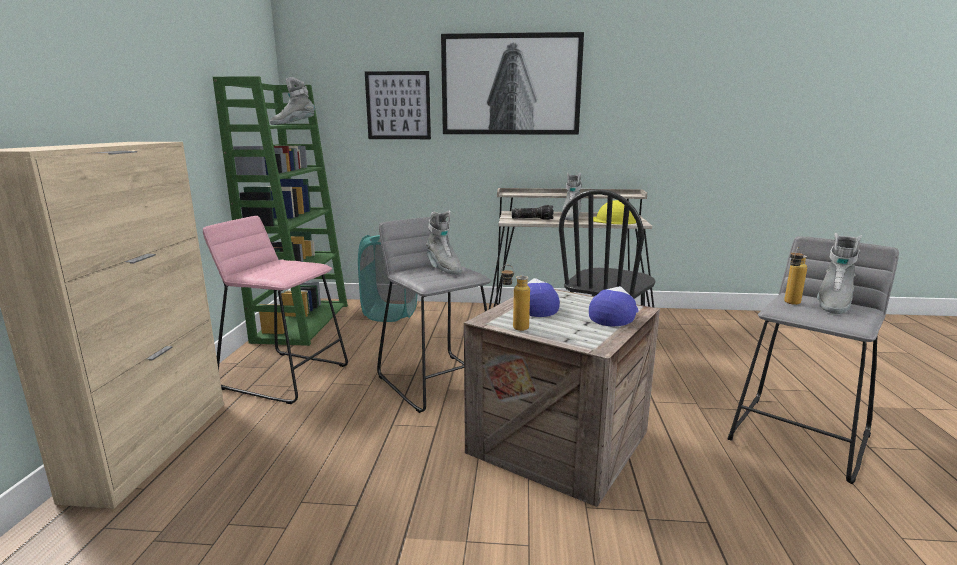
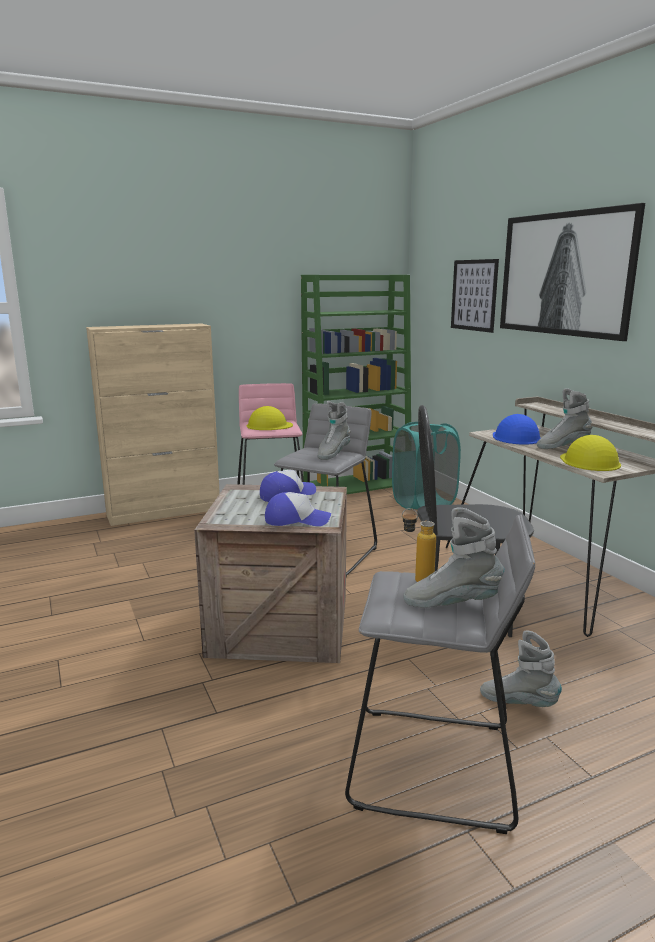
camera: 60 degrees right, 0 degrees up
grey boot [270,77,315,125] -> grey boot moved to [480,631,562,707]
bottle [501,265,530,331] -> none
flashlight [512,205,553,220] -> blue hard hat [493,414,541,445]
none -> yellow hard hat [247,406,293,430]

